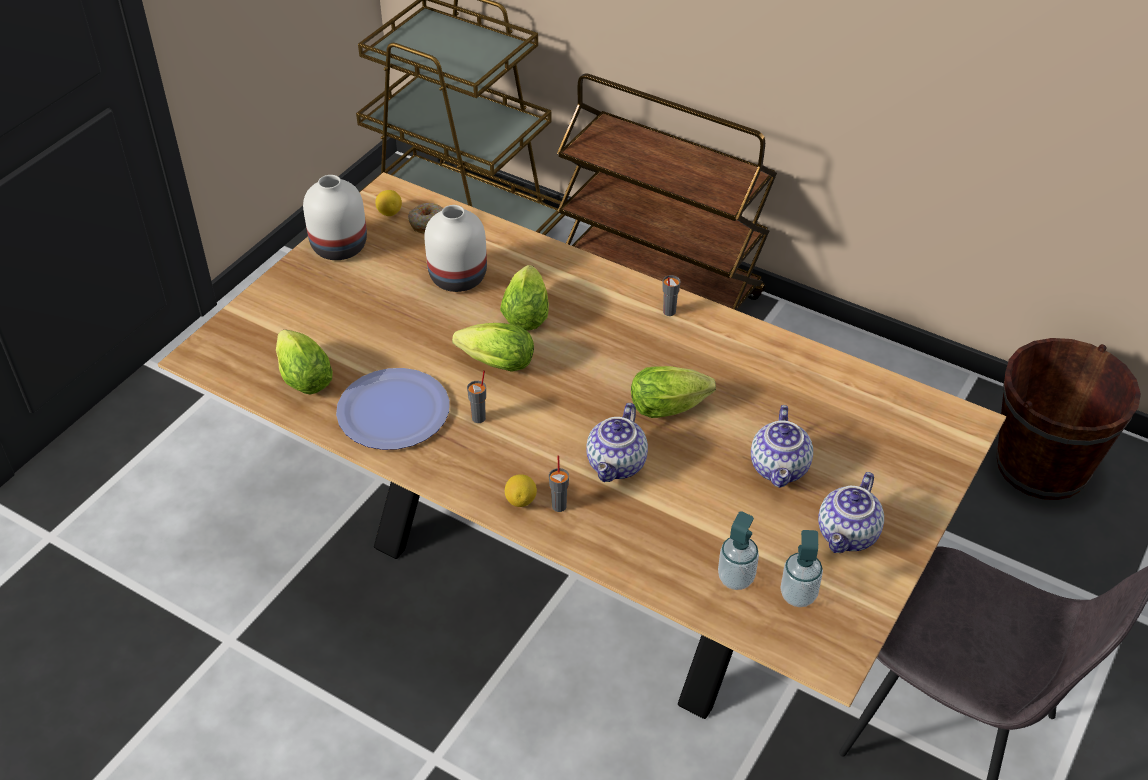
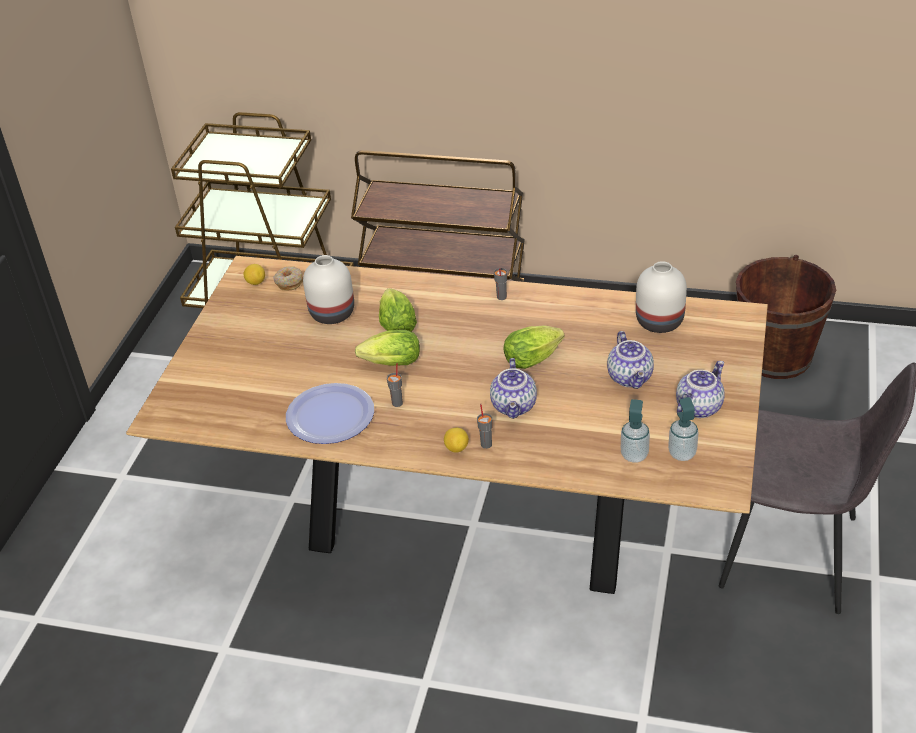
camera: 15 degrees left, 5 degrees down
lettuce [276,329,333,395] -> none
white vase [303,175,367,260] -> white vase moved to [636,261,687,333]
teapot [818,472,884,553] -> teapot turned 150 degrees counterclockwise [676,361,725,418]

